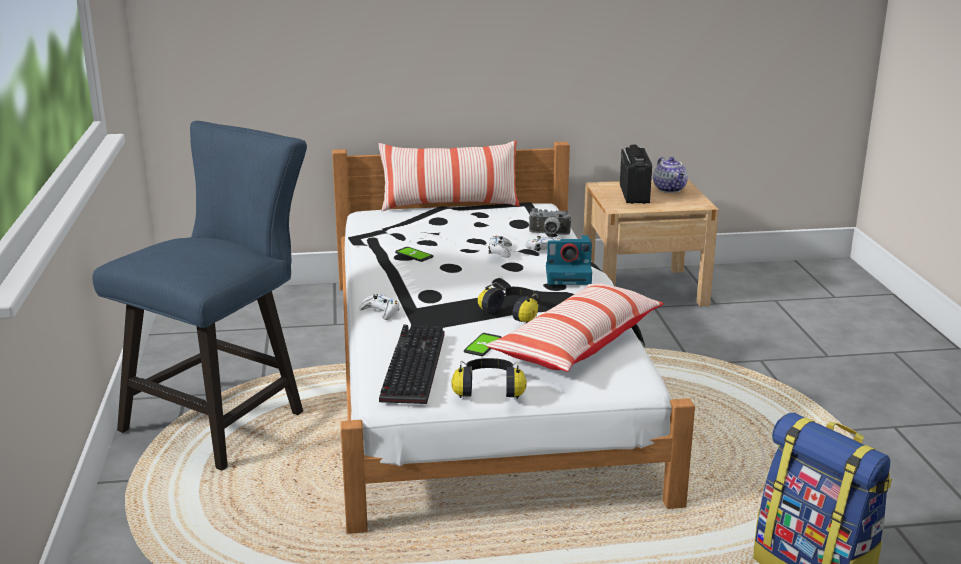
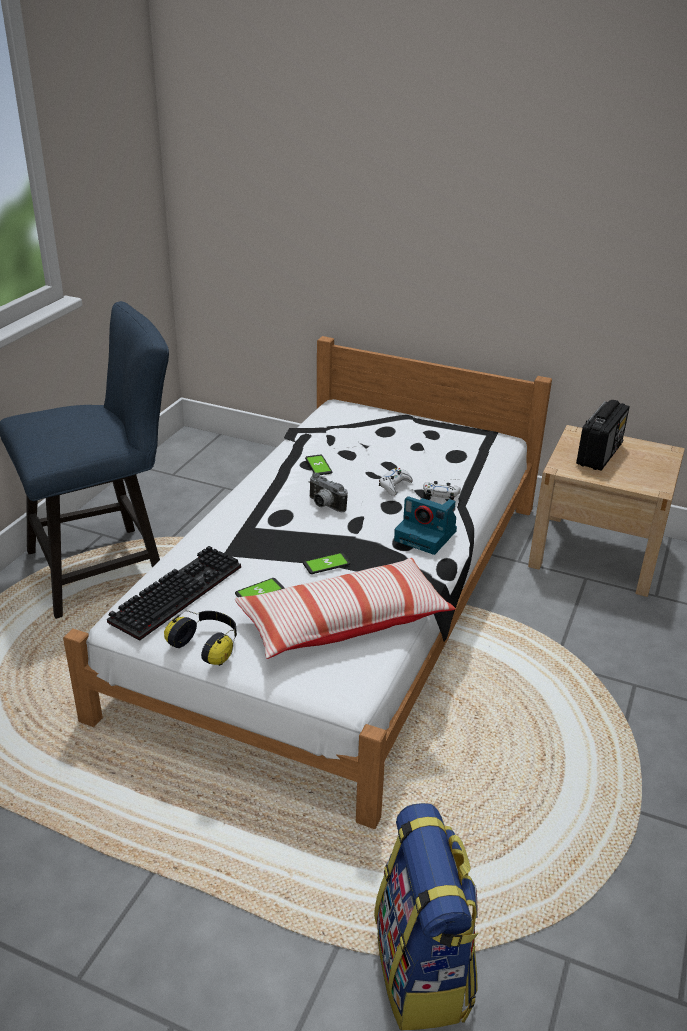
camera: 30 degrees right, 10 degrees up
white game controller [360,294,400,320] -> none
pillow [379,140,520,211] -> none
headphones [478,282,540,323] -> phone [303,552,351,574]
camera [529,208,571,235] -> camera moved to [309,473,348,512]
teapot [653,157,688,193] -> none

